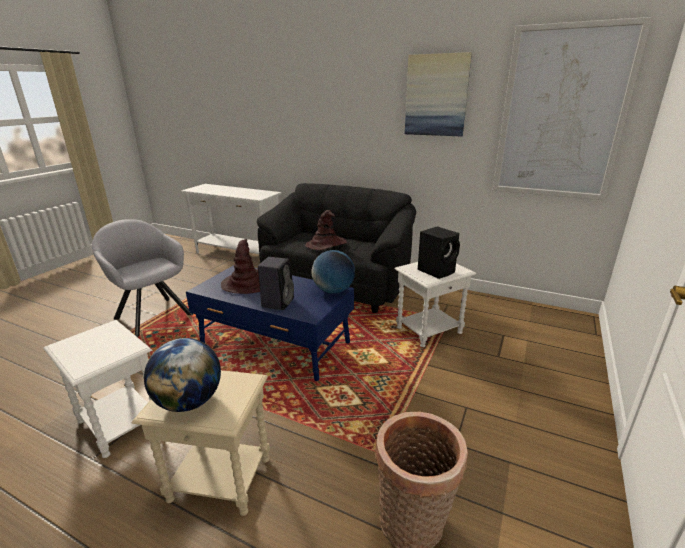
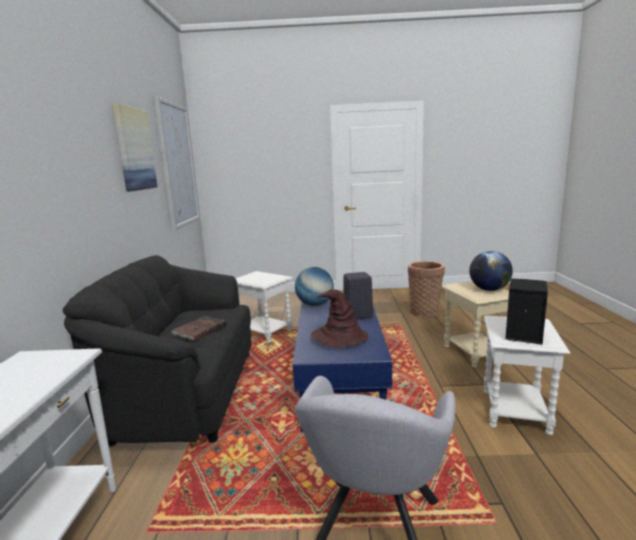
camera: 115 degrees left, 10 degrees down
brown hat [305,210,347,250] -> brown book [171,316,227,341]
black speaker [418,227,460,279] -> black speaker moved to [505,278,548,344]

